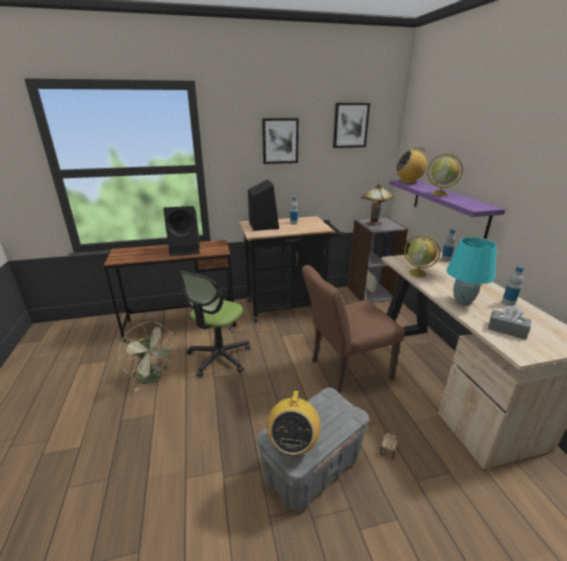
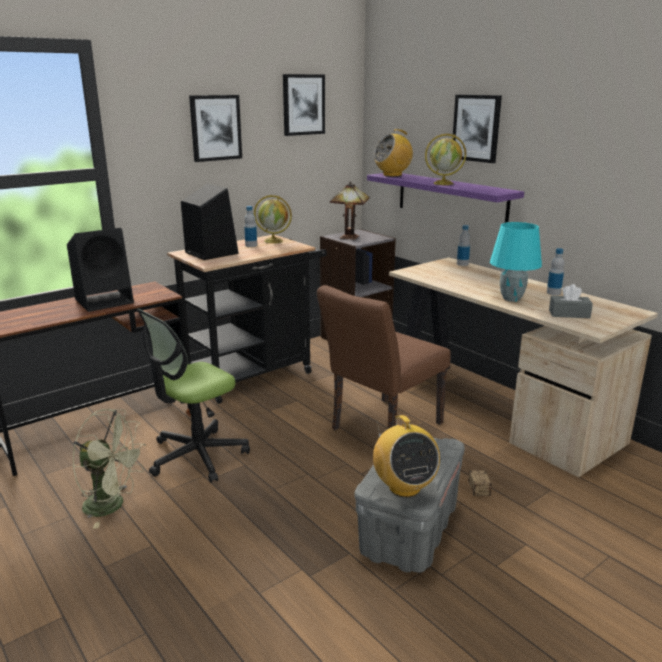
camera: 25 degrees left, 5 degrees down
office chair [179,271,250,377] -> office chair turned 45 degrees clockwise [137,309,250,483]
globe [404,235,440,277] -> globe moved to [254,195,292,243]
none -> picture [453,95,502,163]

